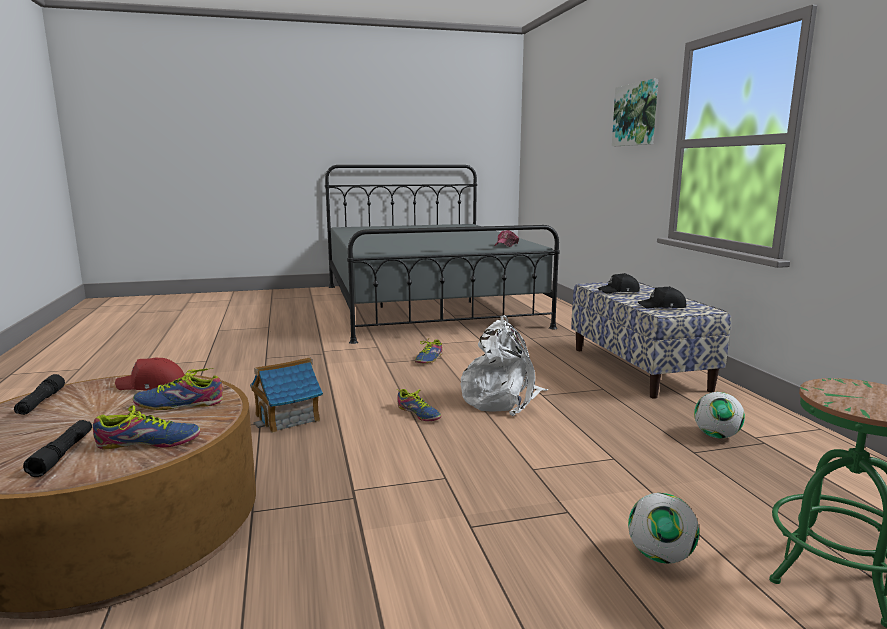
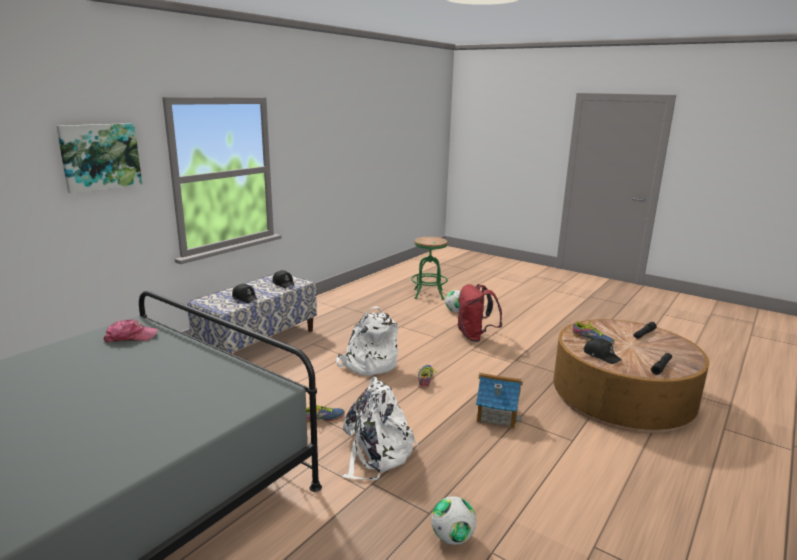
camera: 130 degrees left, 5 degrees up
shoe [93,405,200,449] -> none
red cap [115,358,185,391] -> black cap [583,338,622,364]
football [694,392,745,438] -> football moved to [431,496,476,545]
none -> white backpack [343,377,418,481]
none -> red backpack [457,284,502,342]

